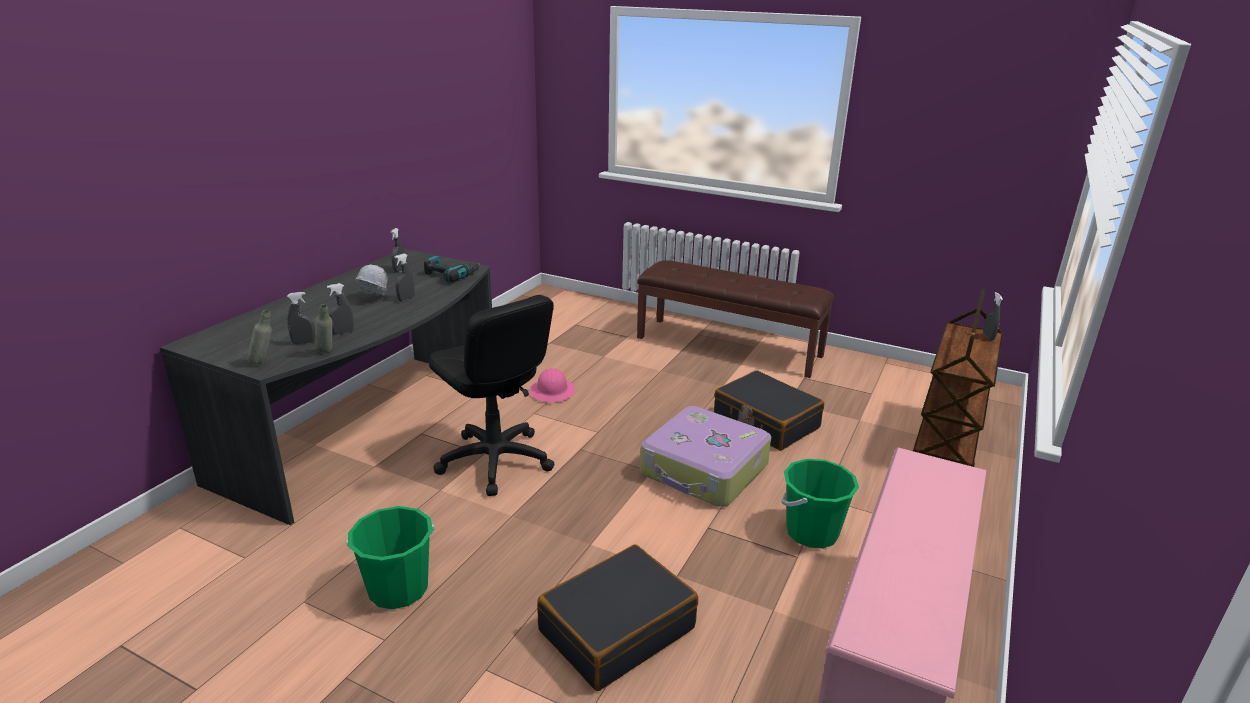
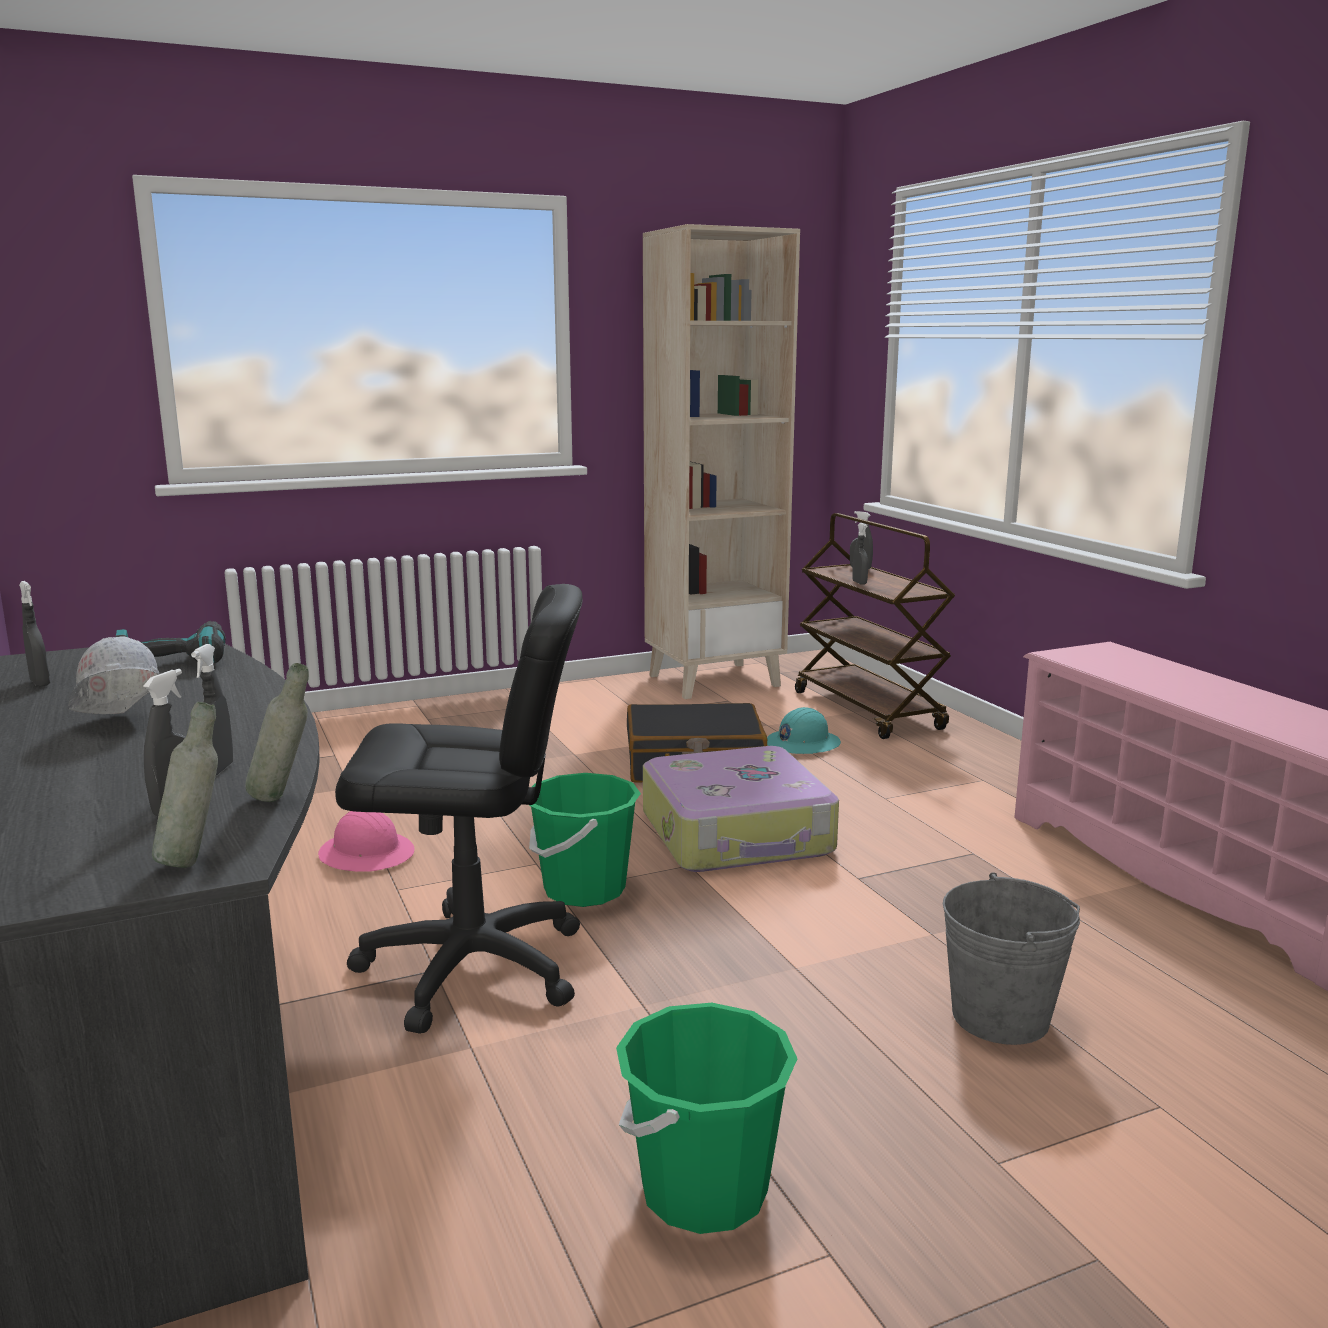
camera: 50 degrees left, 10 degrees down
grey spray bottle [394,254,415,302] -> grey spray bottle moved to [852,523,868,584]
black suitcase [537,544,698,691] -> grey bucket [943,873,1080,1045]
brown bench [637,260,835,378] -> none
green bucket [781,459,859,548] -> green bucket moved to [529,773,641,907]
none -> beige bookcase [643,224,800,699]
none -> turquoise hard hat [767,707,841,754]

